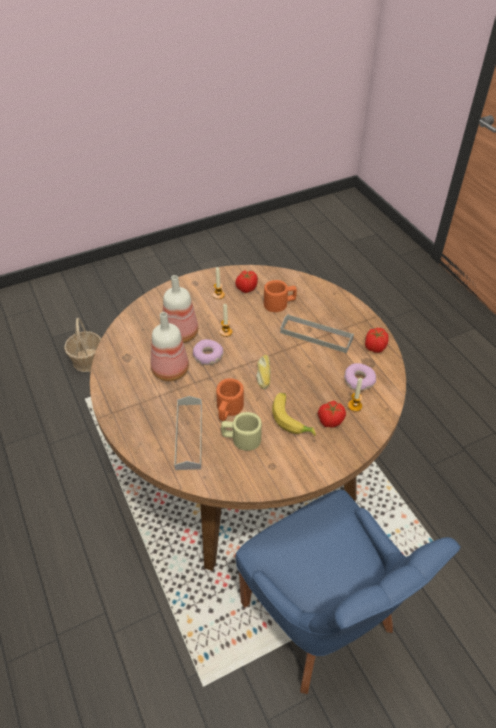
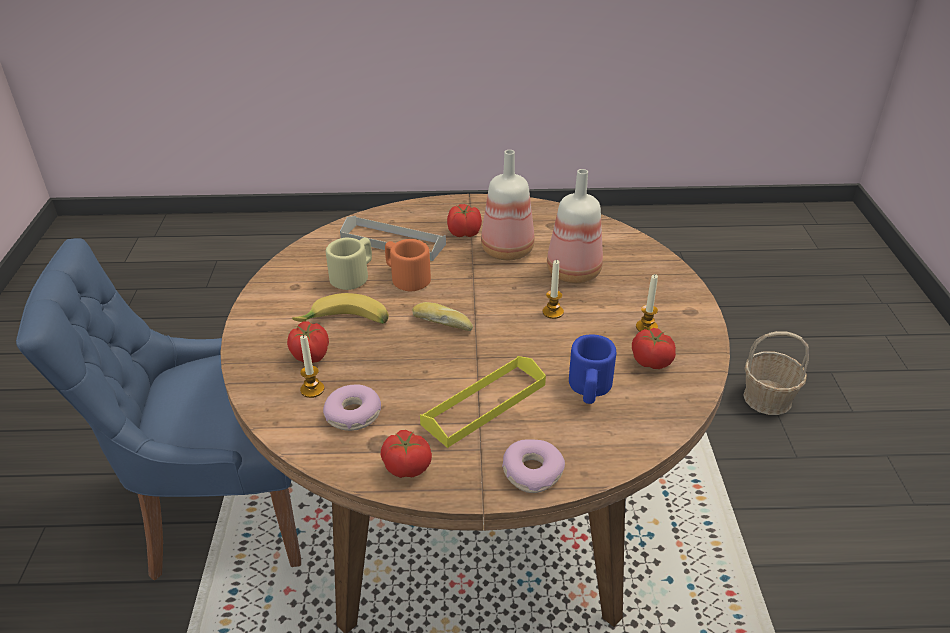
camera: 115 degrees right, 10 degrees down
donut [193,339,223,365] -> donut moved to [502,439,565,493]
orange mug [264,280,297,312] -> blue mug [569,334,616,404]
grey tray [280,314,354,353] -> yellow tray [420,356,546,448]
none -> tomato [447,204,482,237]

